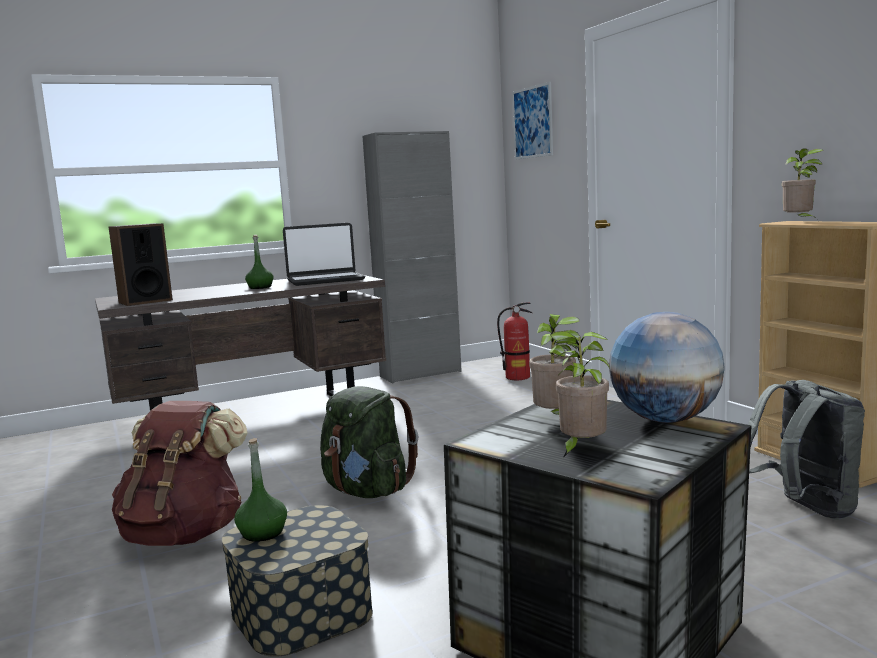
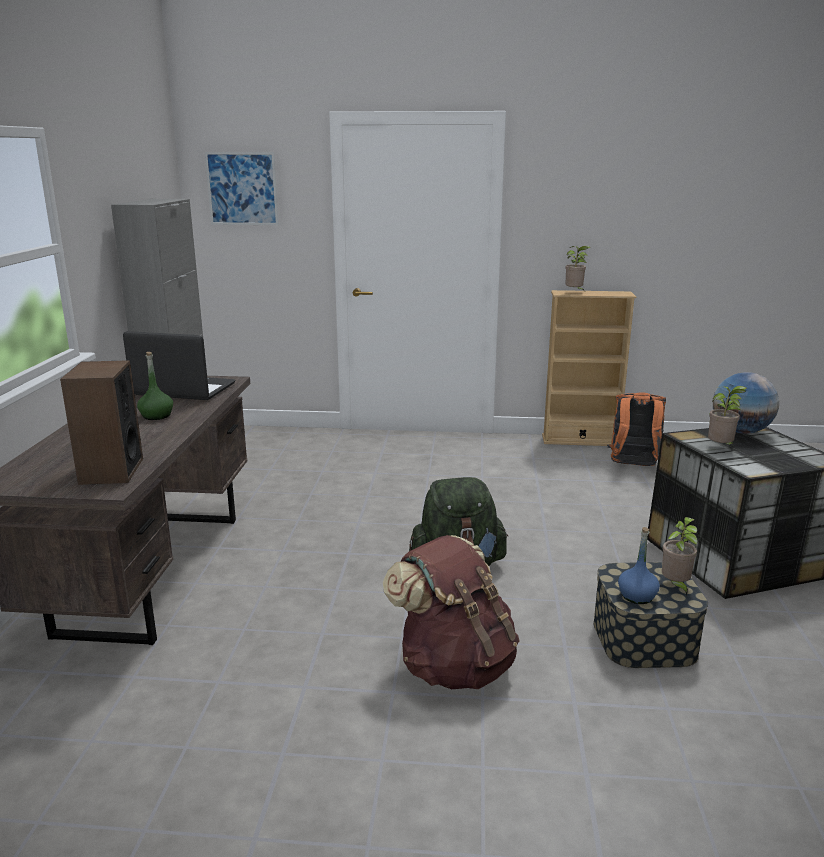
camera: 60 degrees left, 10 degrees up
green bottle [234,438,287,542] -> blue bottle [618,527,660,604]
laptop [283,223,365,286] -> laptop turned 90 degrees counterclockwise [123,331,235,400]
fire extinguisher [497,302,532,380] -> none
potted plant [549,331,610,458] -> potted plant moved to [662,517,698,596]
grey backpack [748,380,865,520] -> orange backpack [607,392,666,466]

